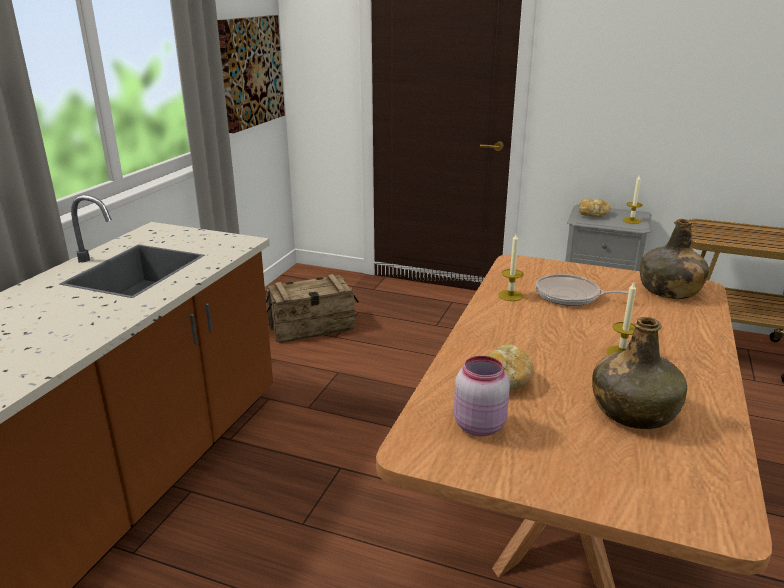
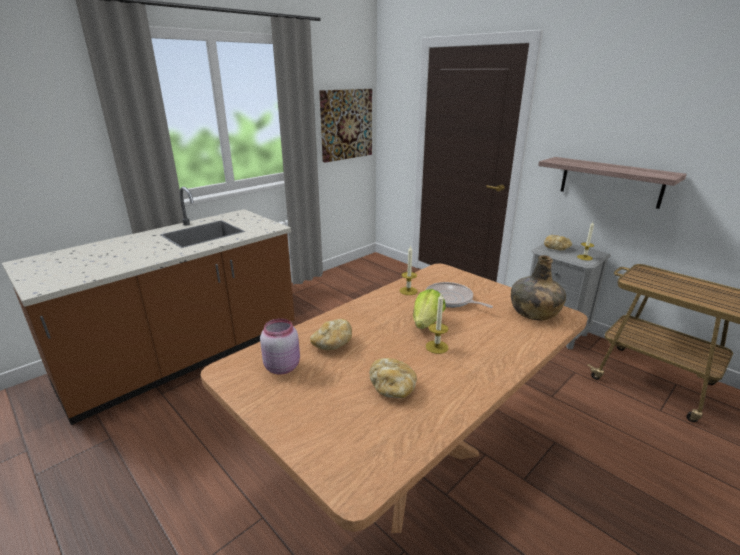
camera: 25 degrees right, 0 degrees up
crate [266,274,359,343] -> none
green bottle [592,317,687,429] -> bread [369,358,417,398]
none -> lettuce [413,289,446,329]
none -> shelf [538,157,687,209]

